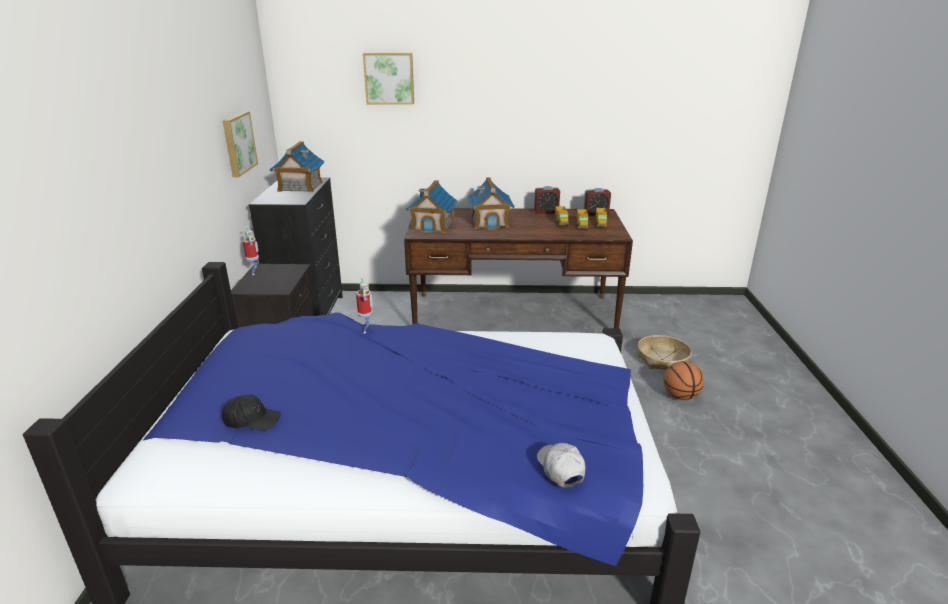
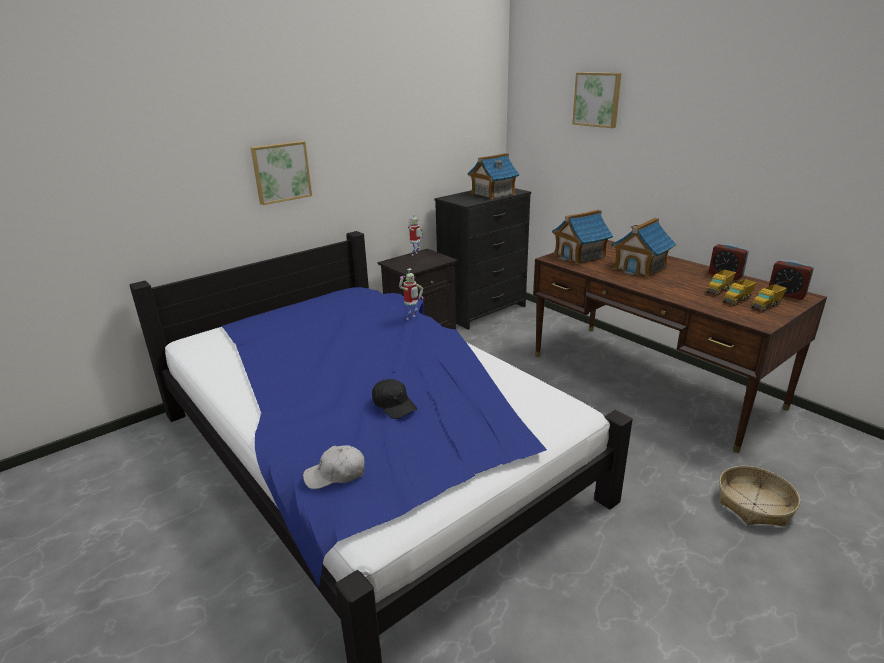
camera: 50 degrees right, 0 degrees up
black cap [222,394,281,431] -> black cap moved to [372,379,417,419]
picture [223,111,258,177] -> picture moved to [251,141,312,205]
white cap [537,443,585,487] -> white cap turned 135 degrees counterclockwise [303,445,365,489]
basketball [663,361,704,400] -> none

